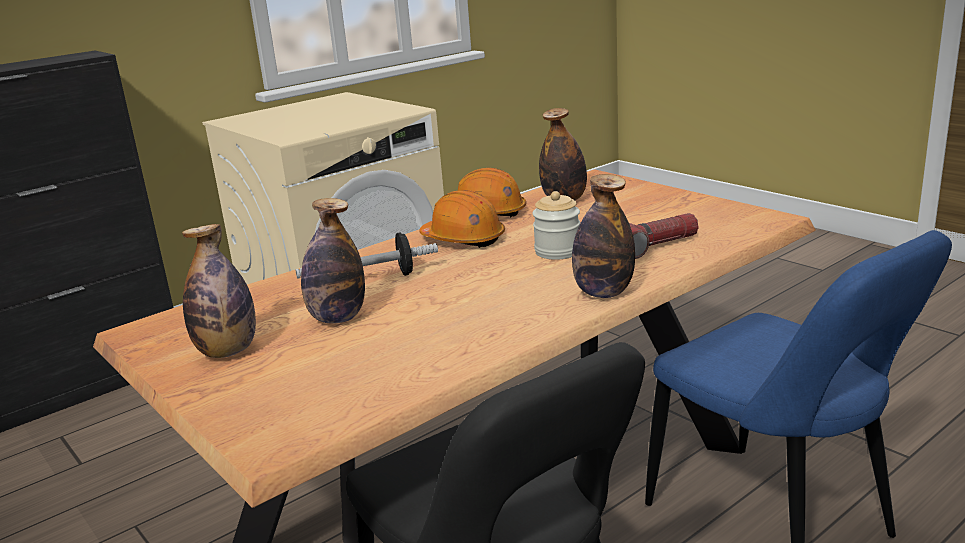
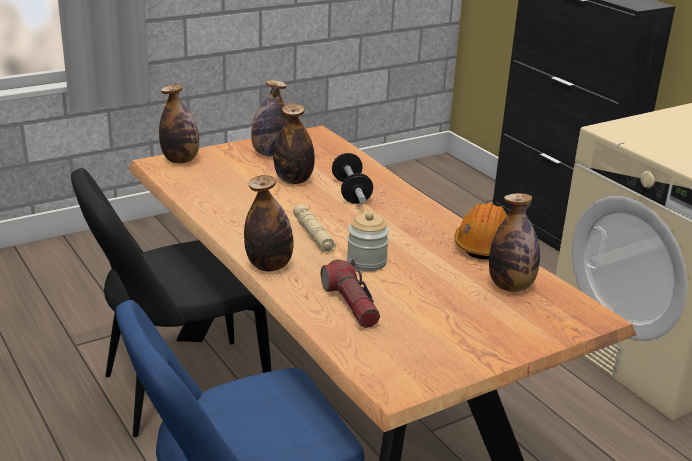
camera: 95 degrees right, 5 degrees up
orange hard hat [419,190,505,248] -> none
none -> bottle [159,84,199,163]
none -> beige flashlight [293,204,336,252]

